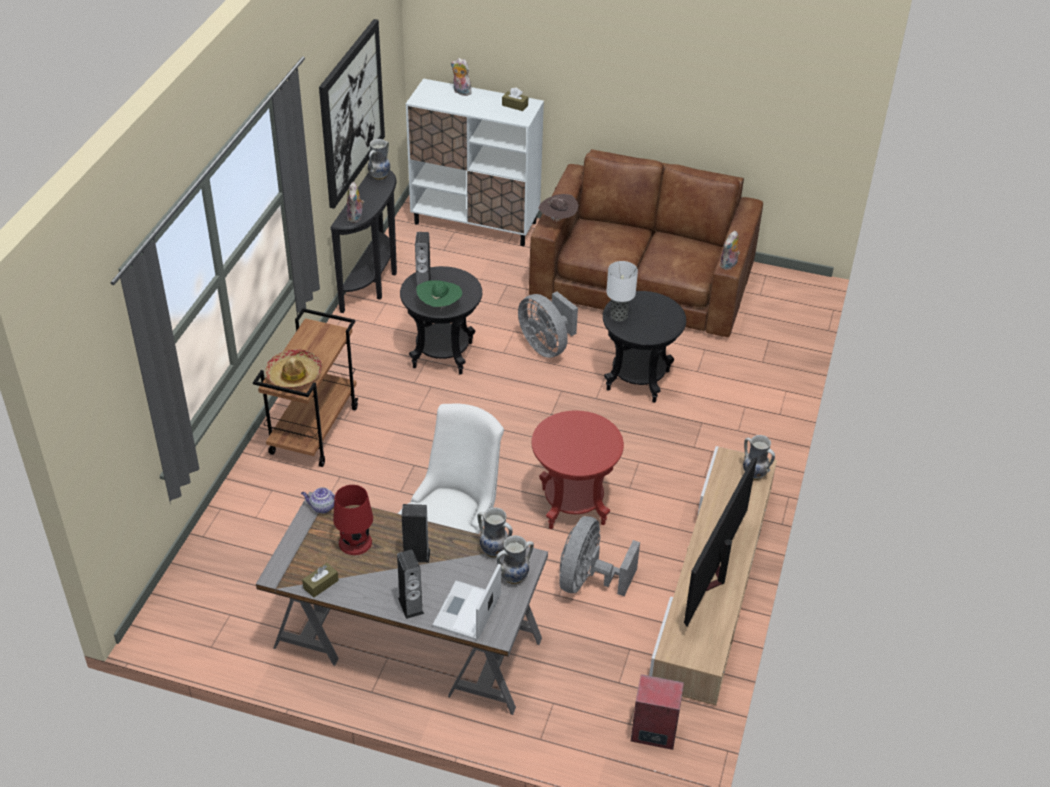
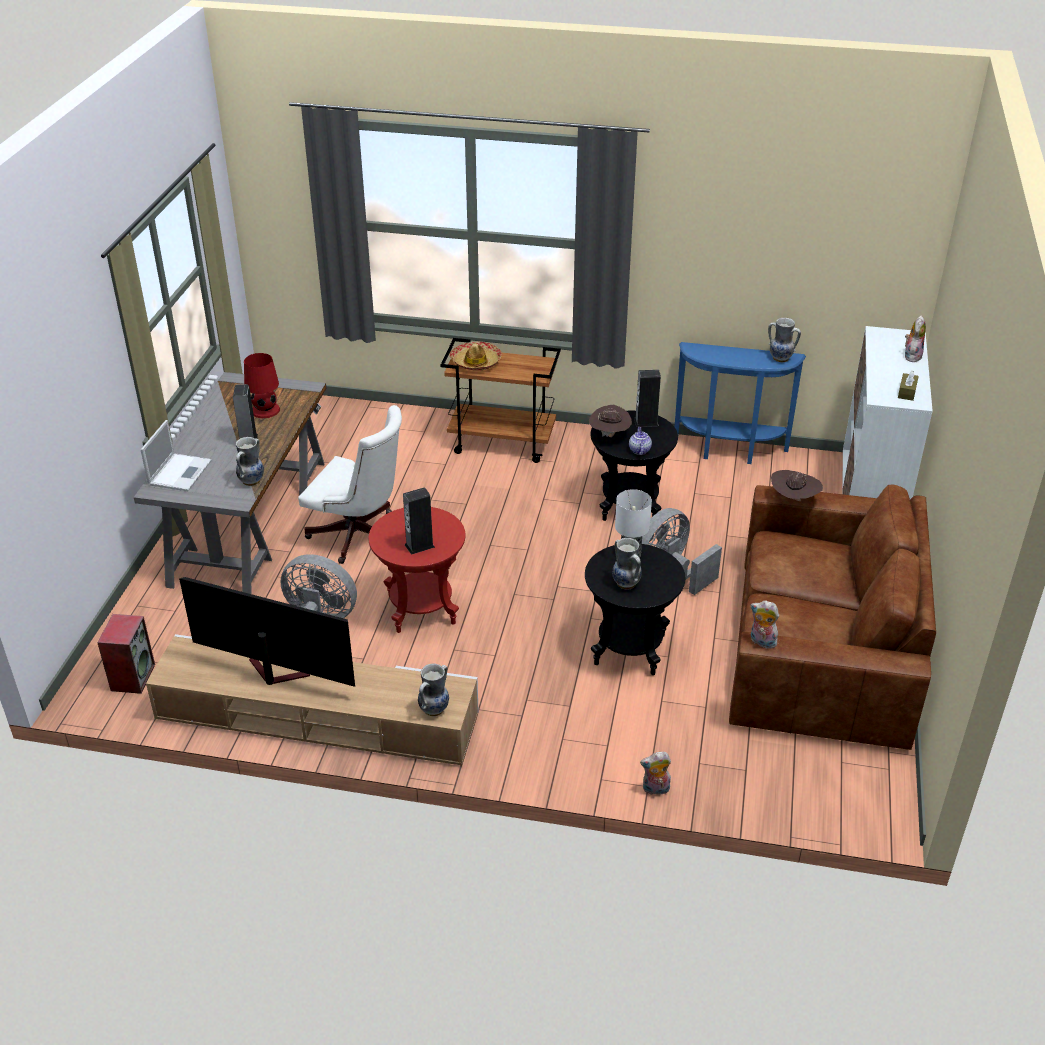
camera: 85 degrees right, 5 degrees down
teapot [301,487,335,513] -> teapot moved to [629,427,652,455]
brown tissue box [302,563,339,598] -> none
picture [319,19,385,209] -> none
black console table [330,170,397,313] -> blue console table [675,342,806,464]
plush toy [347,182,364,223] -> plush toy moved to [640,752,671,795]
speaker [397,550,424,619] -> speaker moved to [403,487,435,555]
green hat [416,280,462,310] -> brown hat [589,405,632,437]
laptop [433,564,501,640] -> laptop turned 90 degrees clockwise [141,420,211,491]
vase [497,535,534,584] -> vase moved to [612,538,642,590]

